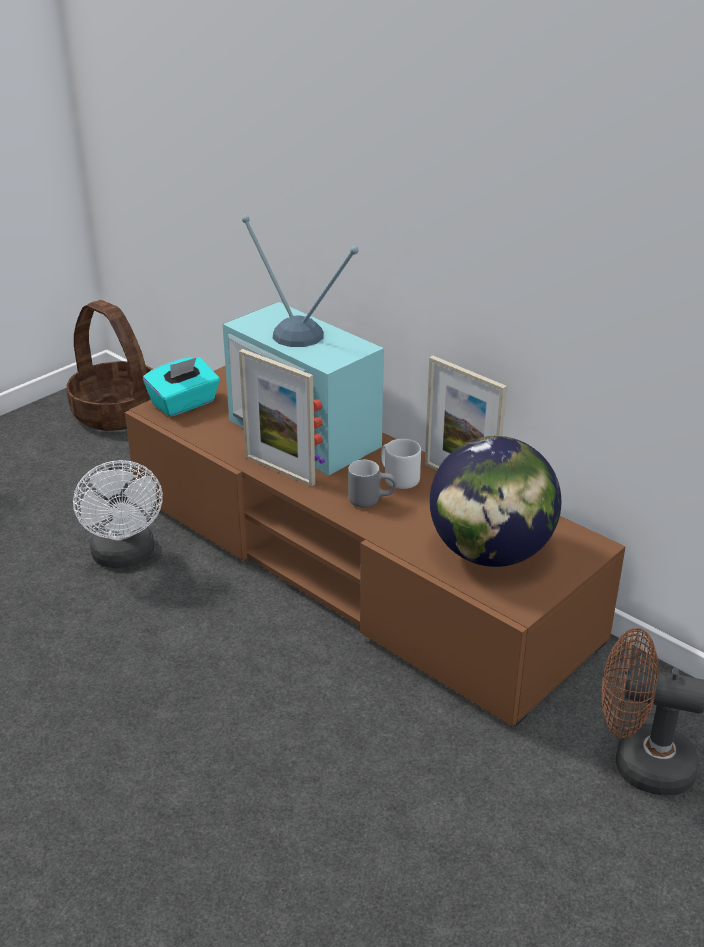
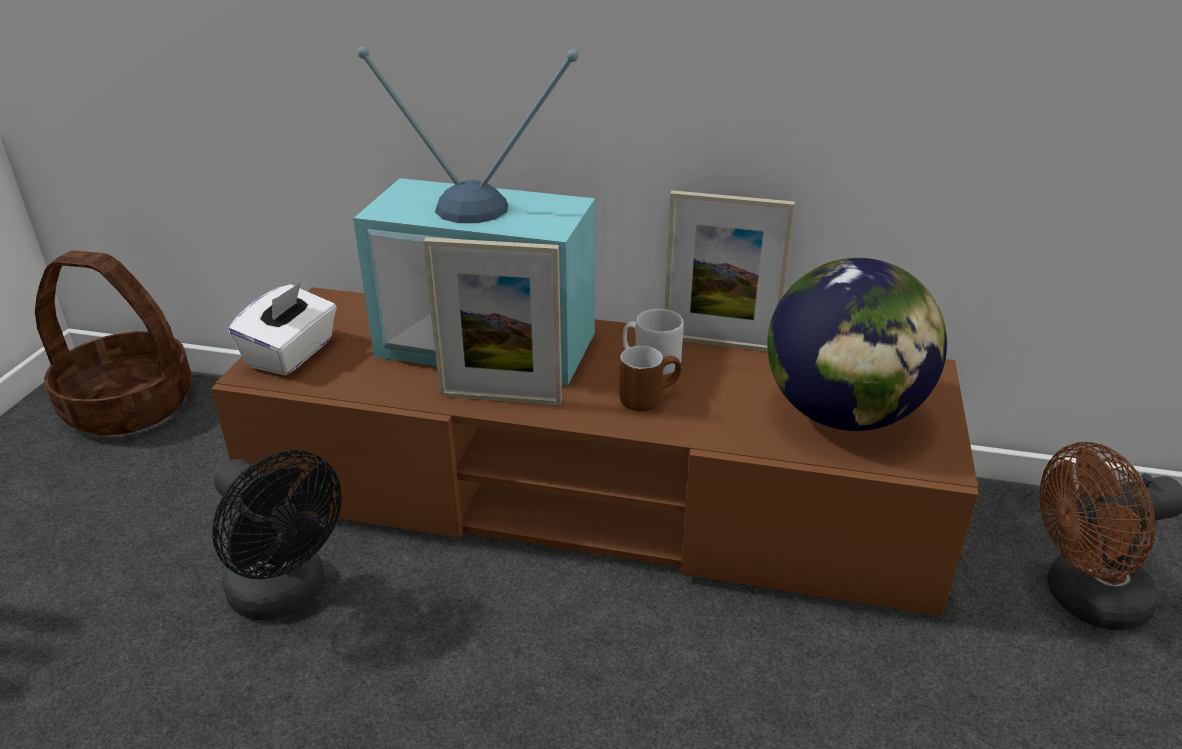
camera: 30 degrees left, 0 degrees up
white fan [73,459,163,568] -> black fan [212,450,342,620]
turquoise tissue box [143,357,220,417] -> white tissue box [228,282,337,376]
grey mug [348,460,397,508] -> brown mug [619,346,681,411]

